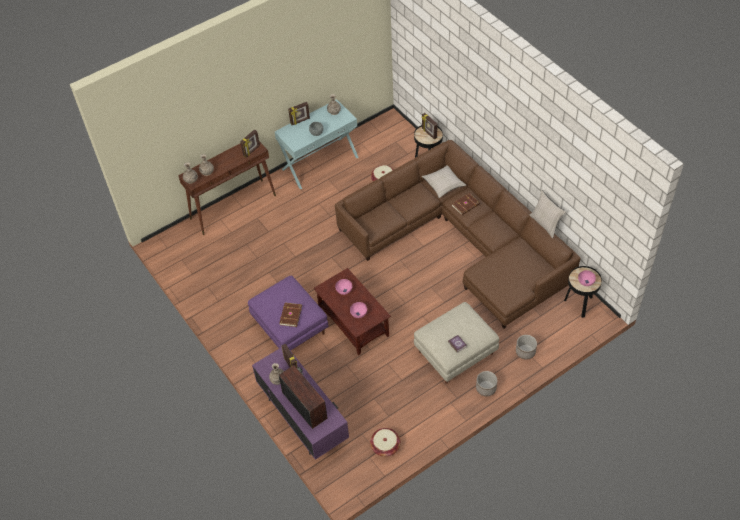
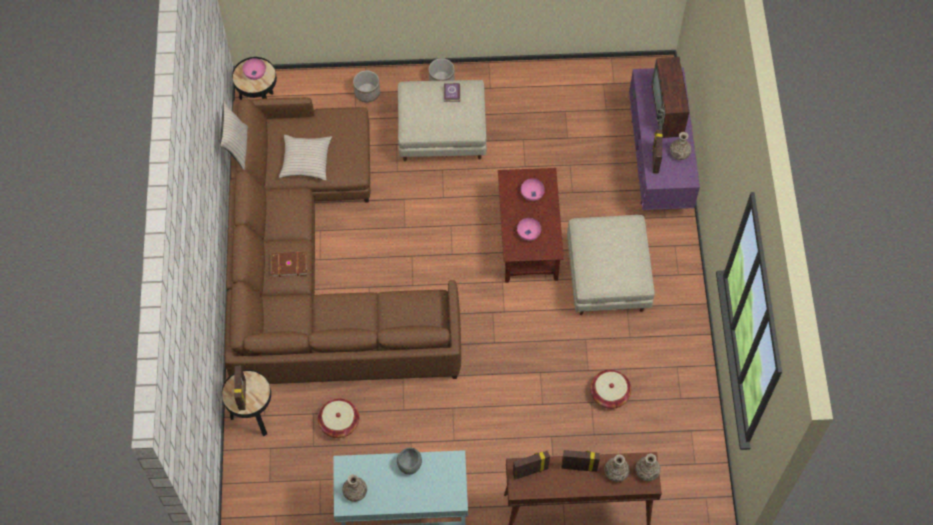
camera: 150 degrees left, 10 degrees up
purple ottoman [248,275,328,351] -> beige ottoman [567,215,655,315]
brown book [279,303,302,327] -> none
picture frame [288,102,310,125] -> picture frame moved to [561,450,600,472]
basket [370,428,401,457] -> basket moved to [590,370,631,409]
beige pillow [422,165,466,198] -> beige pillow moved to [279,135,332,180]

